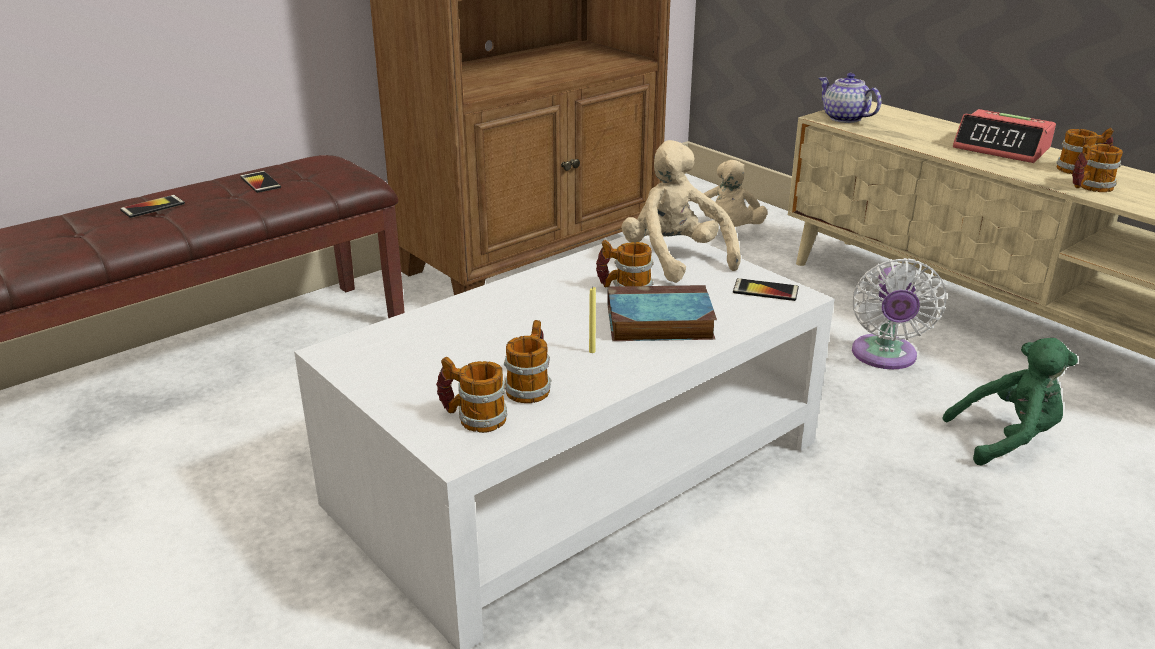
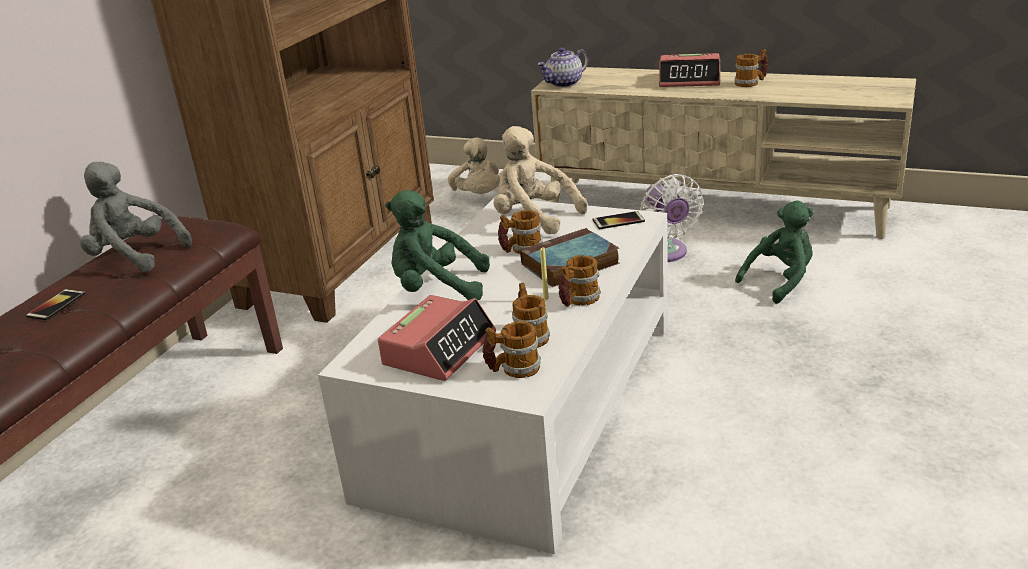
camera: 25 degrees left, 0 degrees up
phone [240,171,281,193] -> grey plush toy [80,162,192,272]
teapot [819,73,881,123] -> teapot turned 60 degrees counterclockwise [537,47,588,87]
mug [1072,144,1123,192] -> mug moved to [558,255,601,307]
none -> alarm clock [378,295,496,381]
none -> green plush toy [385,190,490,300]

